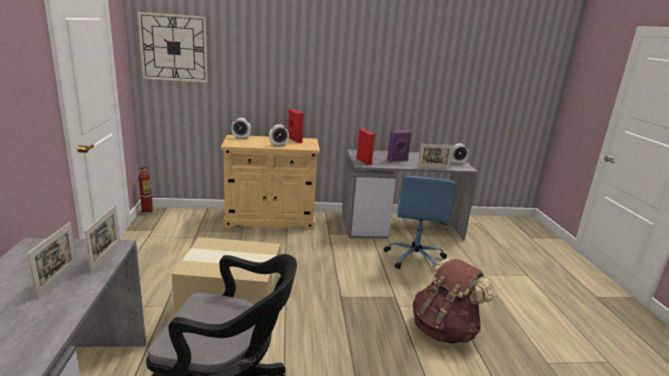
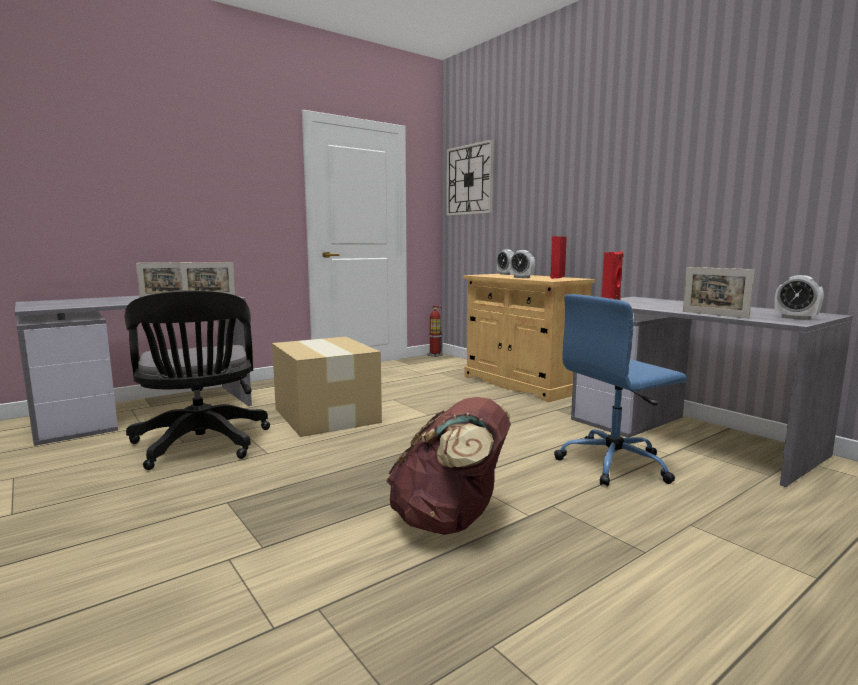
camera: 60 degrees right, 10 degrees down
purple speaker [387,130,412,162] -> none

